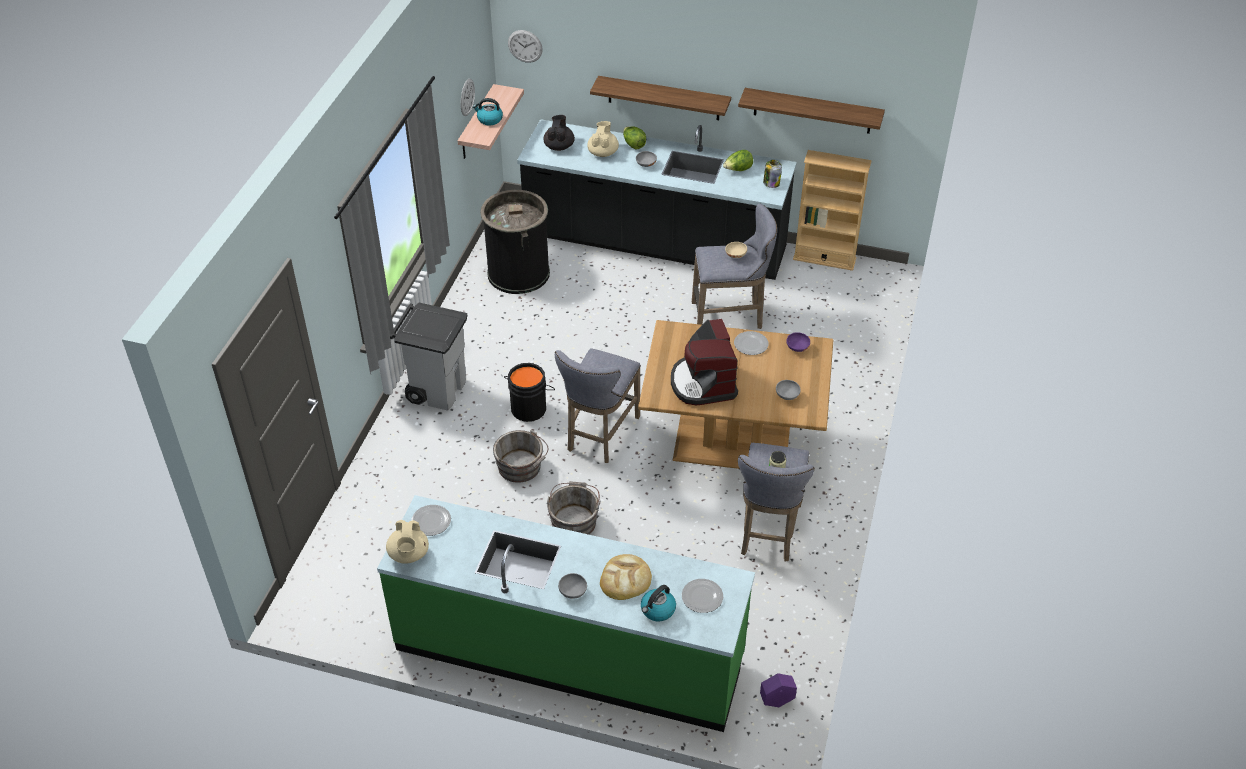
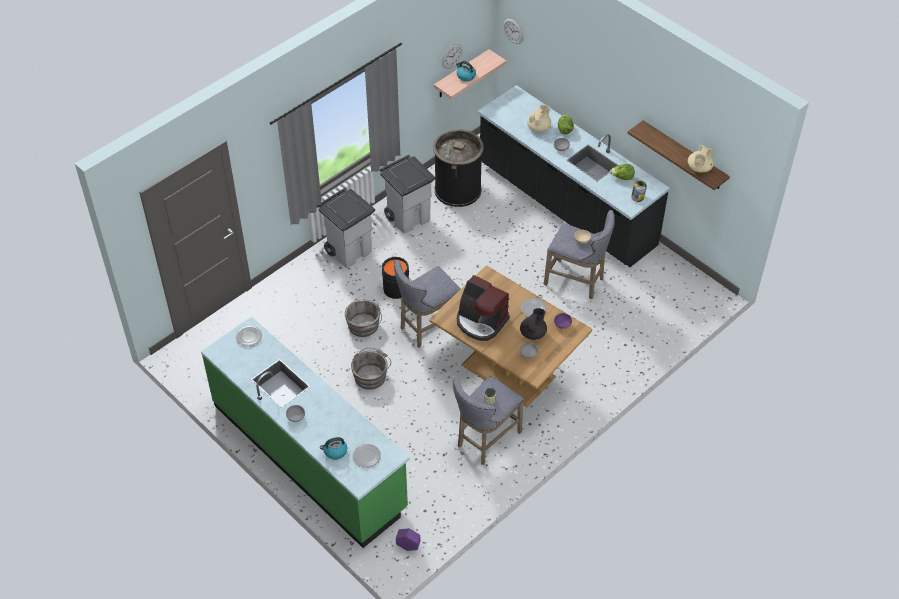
camera: 30 degrees right, 5 degrees up
beige teapot [386,520,429,564] -> beige teapot moved to [688,145,714,172]
black teapot [544,115,575,151] -> black teapot moved to [520,308,547,340]
shelf [590,76,731,120] -> none
bread [600,554,652,600] -> none
coffee machine [671,319,738,406] -> coffee machine turned 75 degrees counterclockwise [457,275,510,341]
beige bookcase [793,150,872,271] -> none
none -> grey trash can [380,155,435,234]

